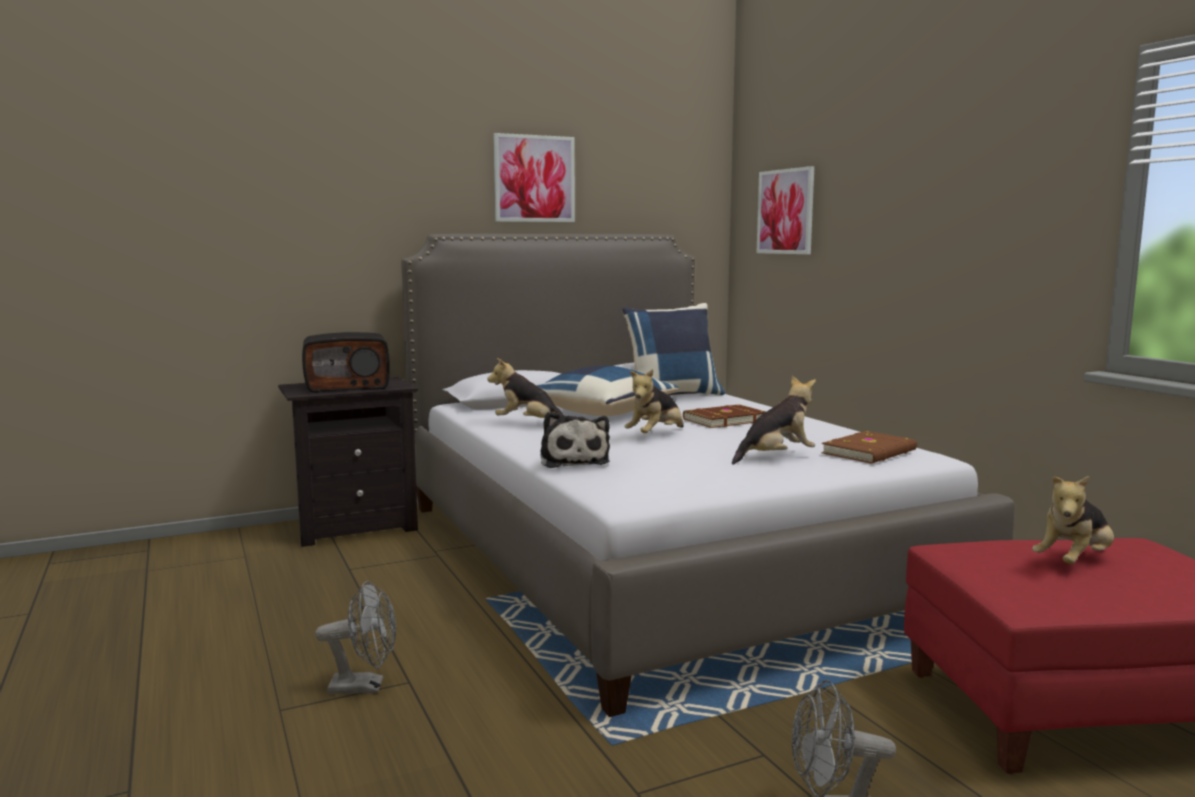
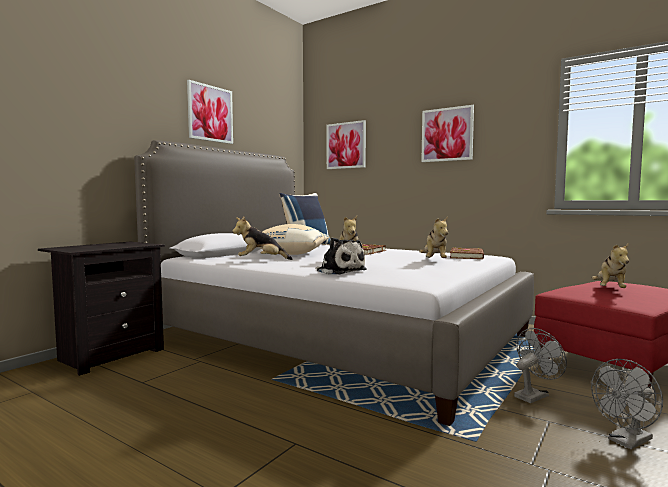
camera: 30 degrees left, 5 degrees down
radio [302,332,390,393] -> none
grey fan [315,581,396,694] -> grey fan moved to [514,328,567,403]
blue pillow [537,365,678,416] -> beige pillow [259,224,329,255]
plush toy [732,376,816,465] -> plush toy turned 150 degrees clockwise [419,217,448,258]
none -> picture [421,105,474,162]

